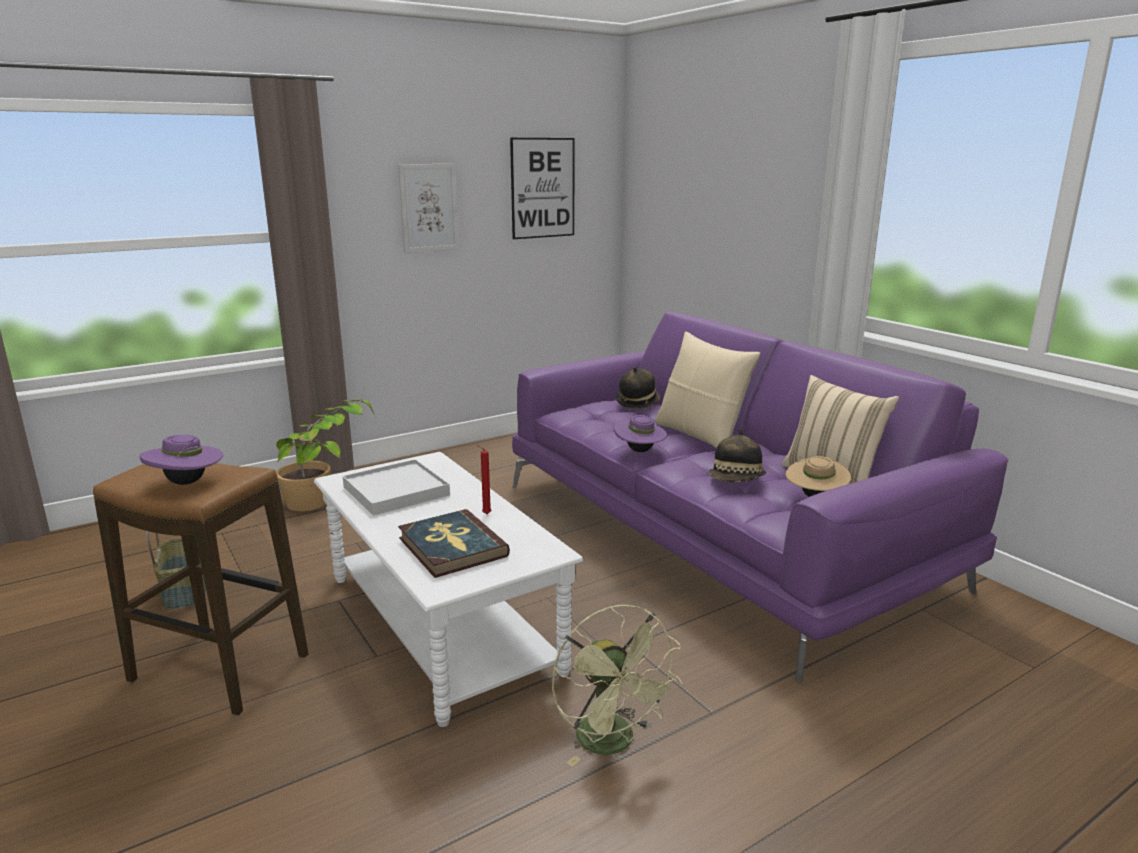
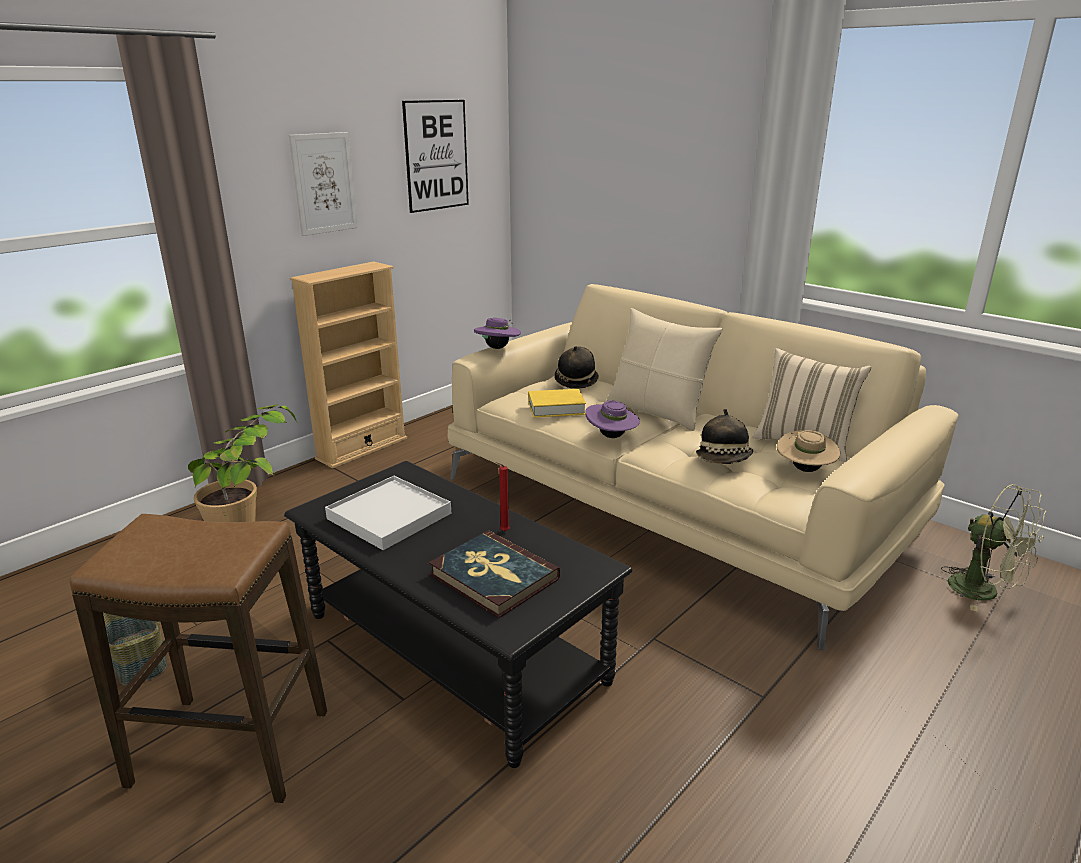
camera: 15 degrees left, 5 degrees up
purple hat [139,435,223,485] -> purple hat moved to [474,318,521,349]
white coffee table [314,452,583,727] -> black coffee table [284,461,632,768]
purple sofa [512,312,1009,683] -> beige sofa [448,284,959,650]
green fan [552,605,682,766] -> green fan moved to [941,484,1046,611]
none -> beige bookcase [290,261,407,468]
none -> yellow book [528,389,586,418]

